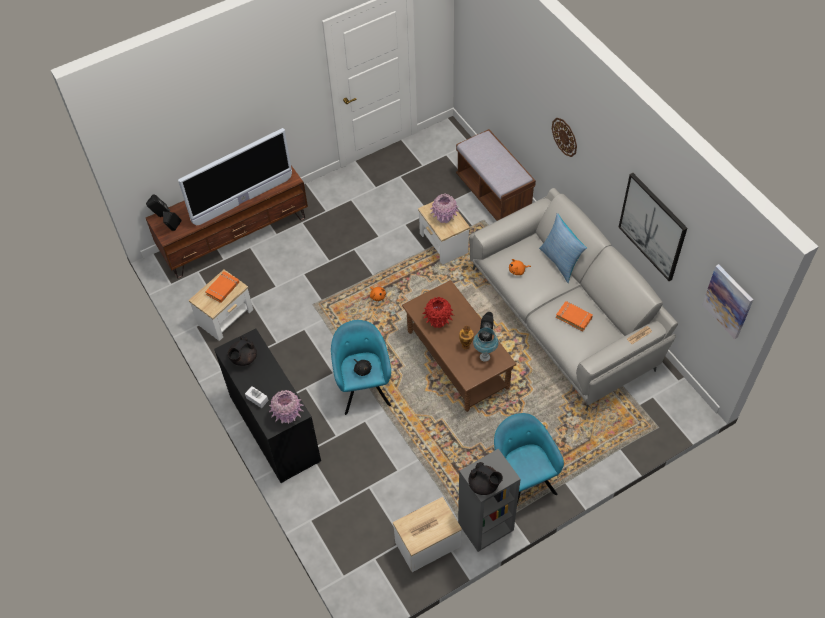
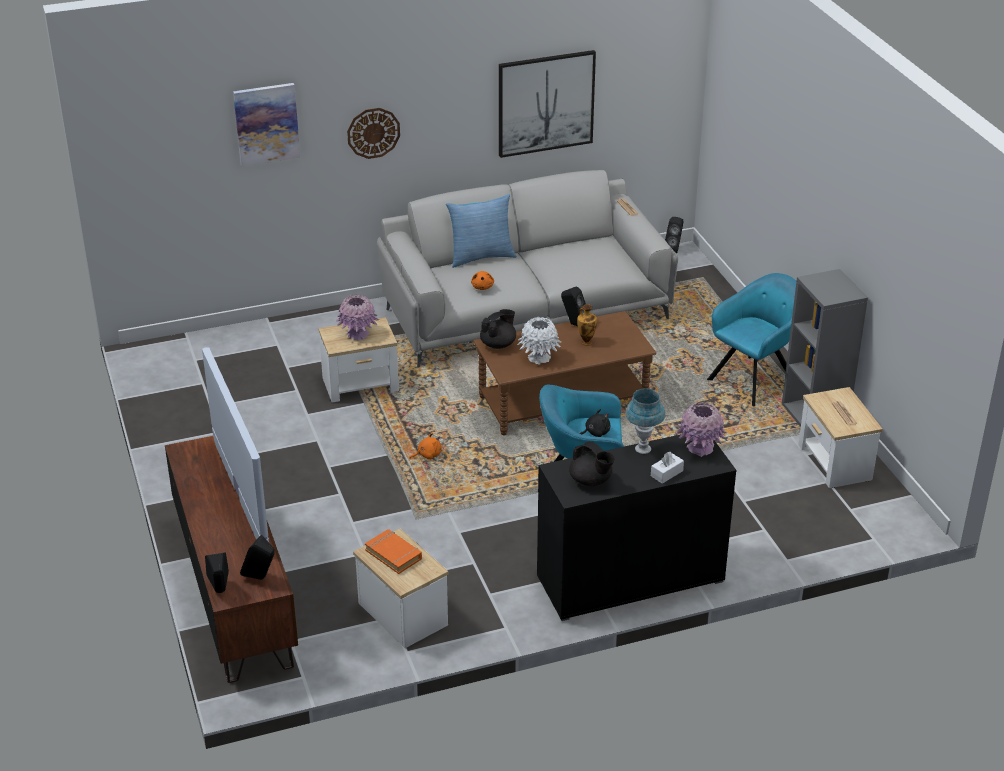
camera: 80 degrees left, 20 degrees down
red vase [423,297,454,328] -> white vase [518,316,561,365]
brown bench [456,129,536,221] -> none
black teapot [469,462,503,495] -> black teapot moved to [480,309,516,349]
blue table lamp [473,327,499,361] -> blue table lamp moved to [625,388,665,454]
turquoise armchair [494,413,564,504] -> turquoise armchair turned 150 degrees clockwise [707,273,796,406]
orange book [556,301,593,331] -> none
picture [702,264,753,339] -> picture moved to [233,83,300,166]
none -> black speaker [665,217,684,254]

